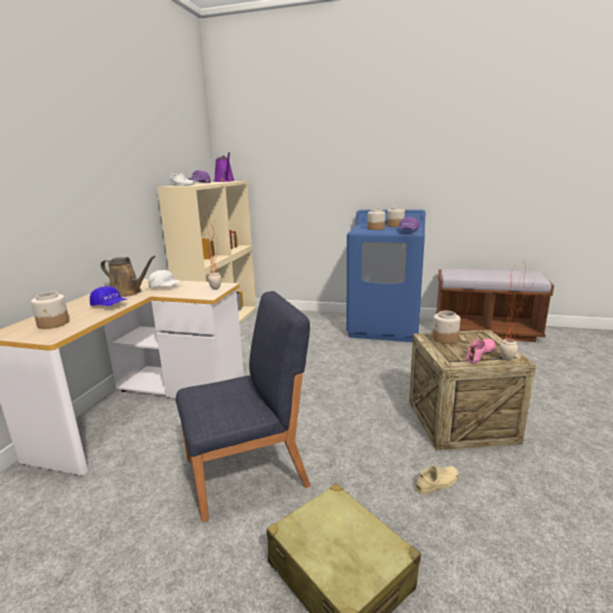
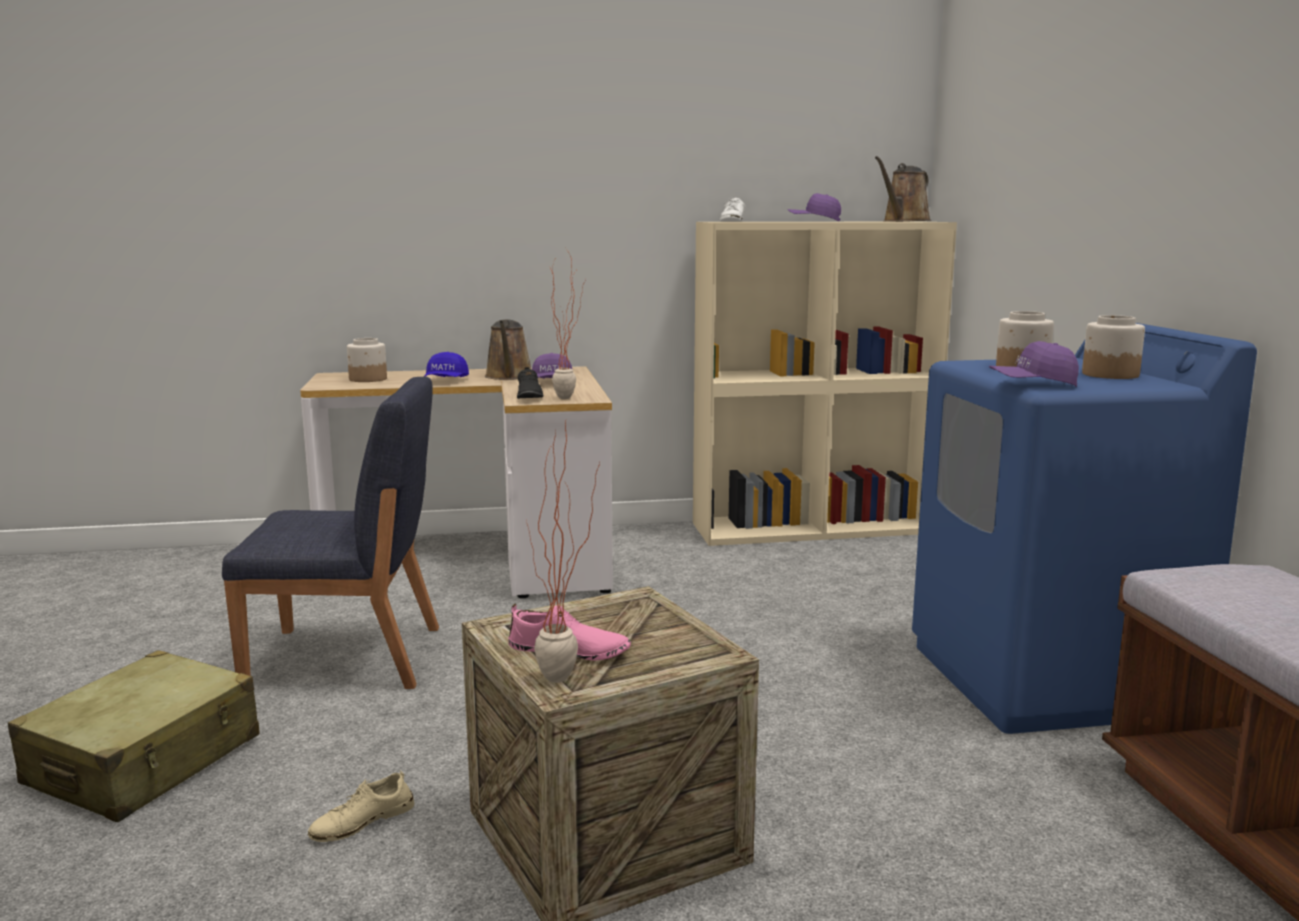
camera: 65 degrees right, 5 degrees down
white cap [148,270,182,288] -> purple cap [532,353,573,379]
blue chair [176,291,311,523] -> blue chair turned 45 degrees counterclockwise [222,377,439,689]
purple watering can [214,152,235,182] -> brown watering can [875,156,931,222]
beige shoe [416,466,458,495] -> beige shoe turned 105 degrees clockwise [308,770,414,842]
jar [432,311,460,344] -> none
none -> black shoe [517,367,543,399]

